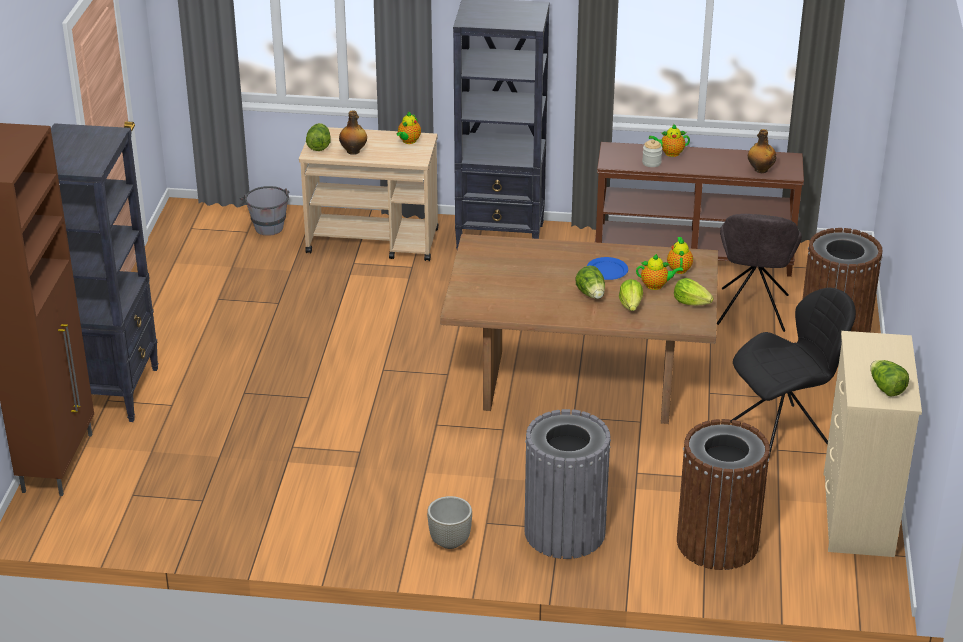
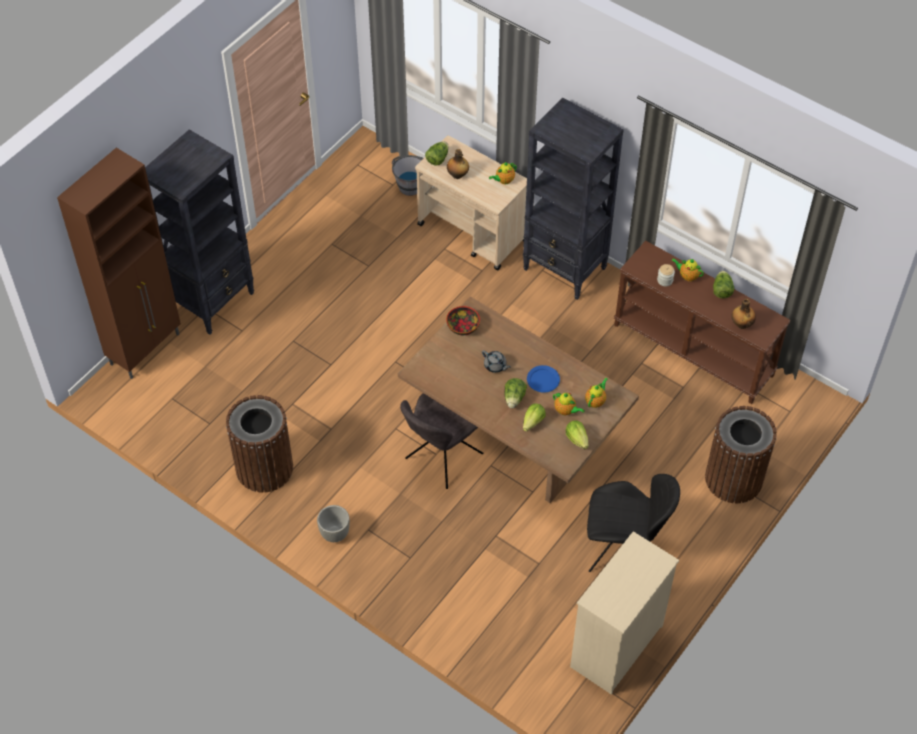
camera: 30 degrees right, 20 degrees up
grey trash can [524,409,611,559] -> none
brown trash can [677,419,770,570] -> brown trash can moved to [226,395,293,493]
grey chair [717,214,802,332] -> grey chair moved to [400,393,483,489]
lettuce [870,360,909,397] -> lettuce moved to [713,271,734,298]
none -> bowl [446,306,480,335]
none -> grey teapot [482,350,511,373]

